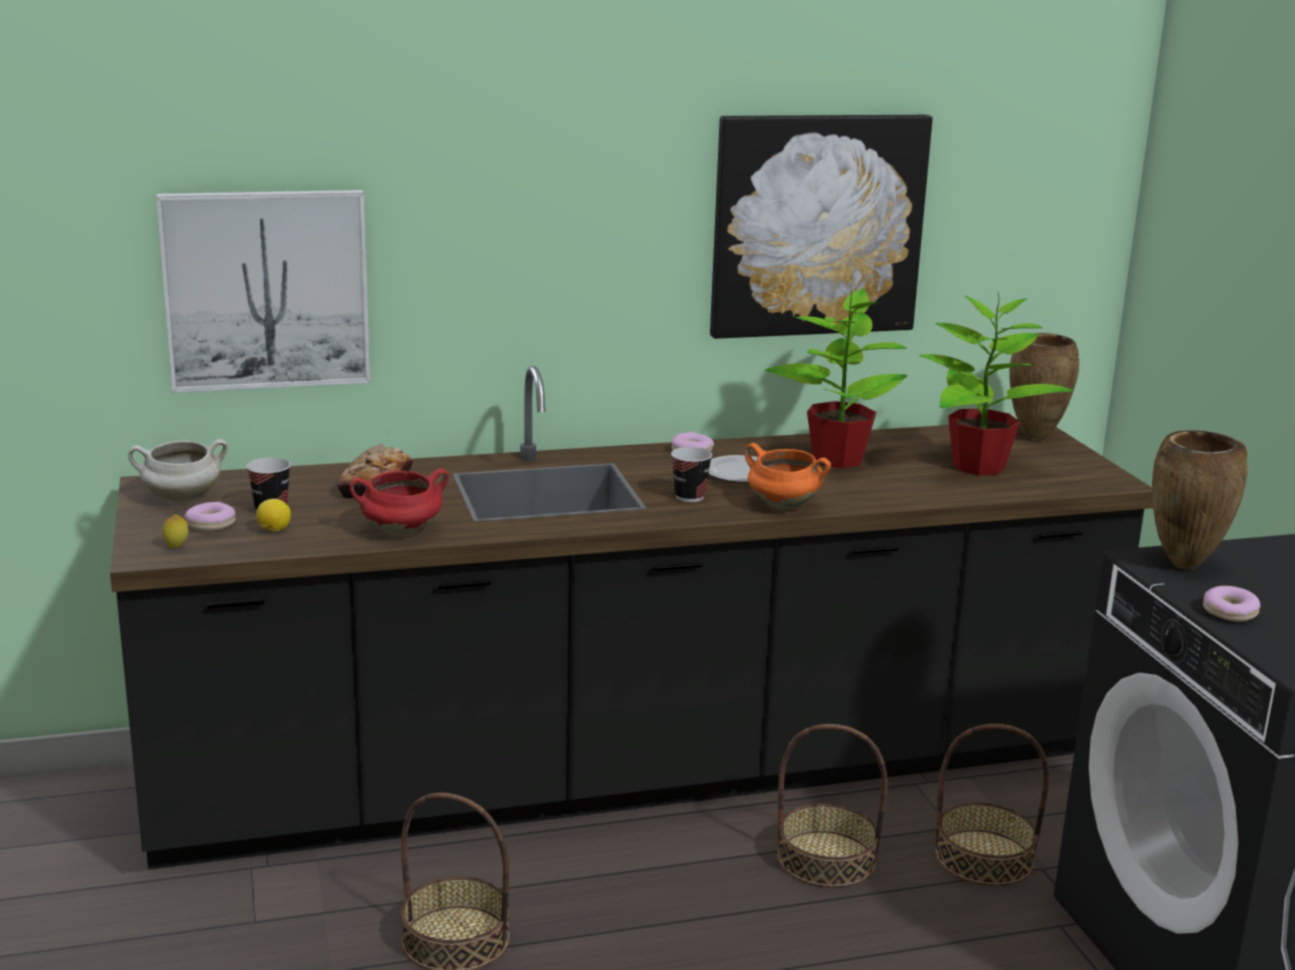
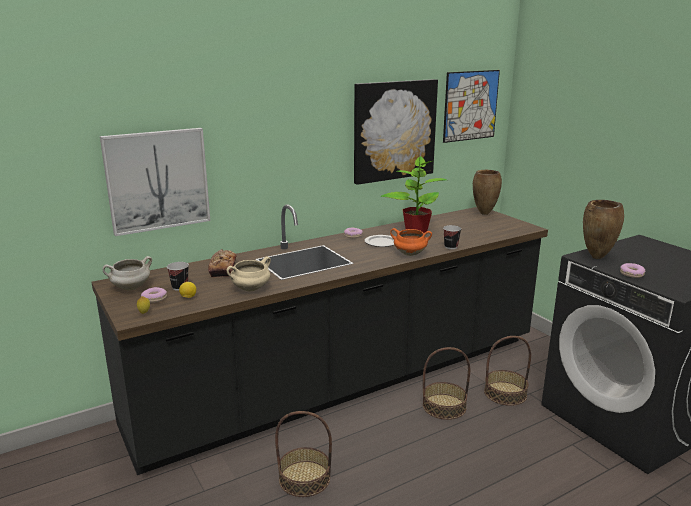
camera: 15 degrees left, 0 degrees up
red cooking pot [350,468,449,535] -> beige cooking pot [227,257,271,291]
cup [671,447,712,502] -> cup moved to [443,225,461,249]
potted plant [919,291,1074,475] -> none
none -> picture [443,70,500,143]

